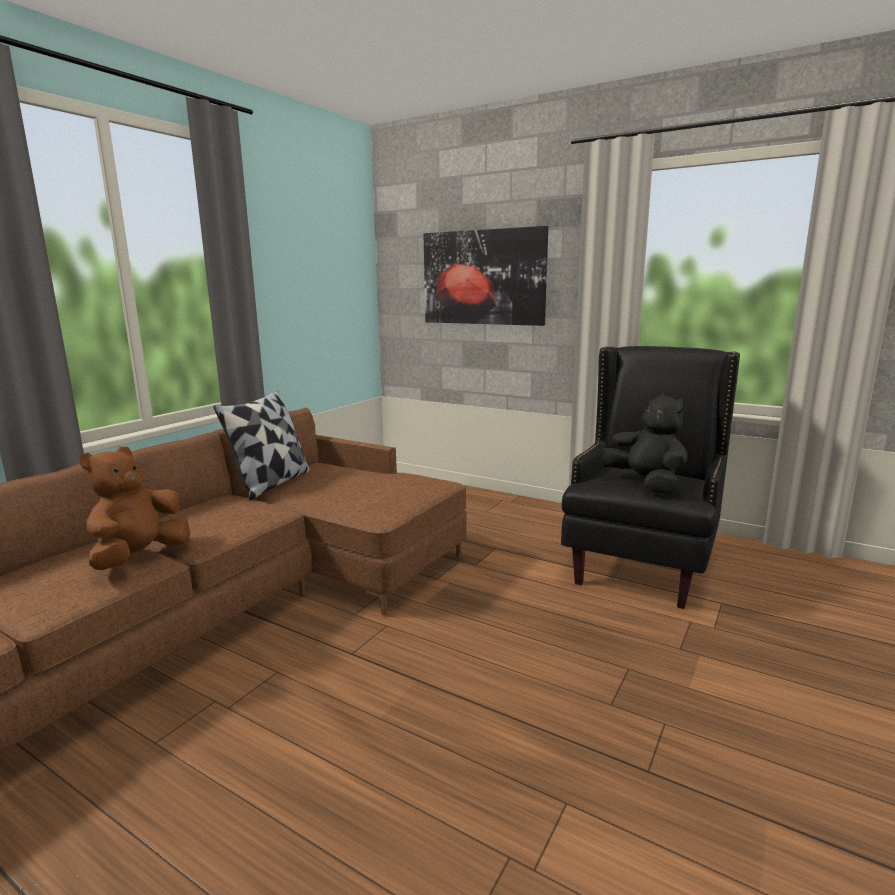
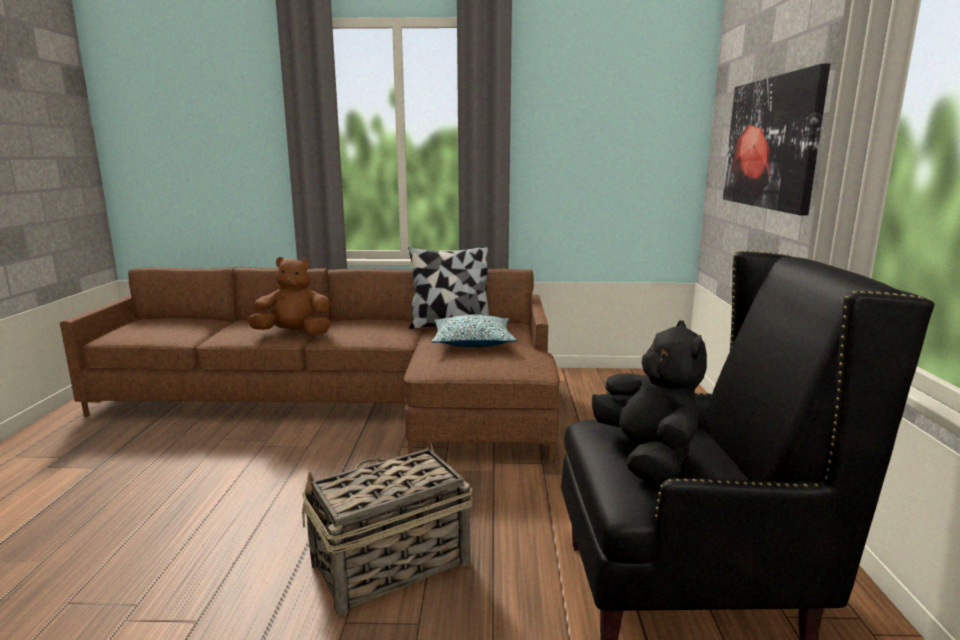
camera: 60 degrees right, 0 degrees up
black plush toy [603,392,688,494] -> black plush toy turned 45 degrees counterclockwise [592,320,707,484]
none -> basket [302,440,473,615]
none -> pillow [432,315,517,347]

